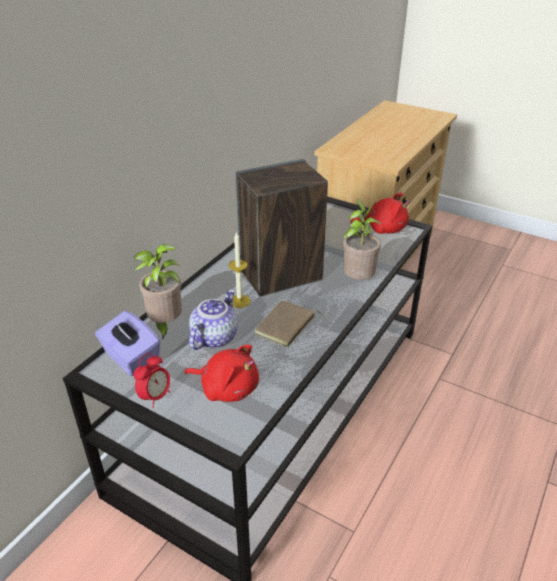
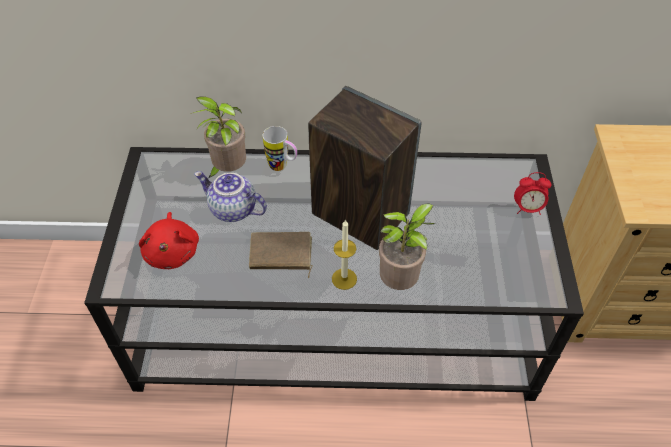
camera: 60 degrees right, 15 degrees up
purple tissue box [95,311,160,376] -> none
alarm clock [133,353,171,408] -> alarm clock moved to [514,172,551,215]
teapot [189,289,238,350] -> teapot turned 150 degrees counterclockwise [194,171,267,222]
candle [228,231,251,308] -> candle moved to [332,219,357,290]
red plush toy [350,193,410,234] -> none
none -> mug [263,126,297,171]

